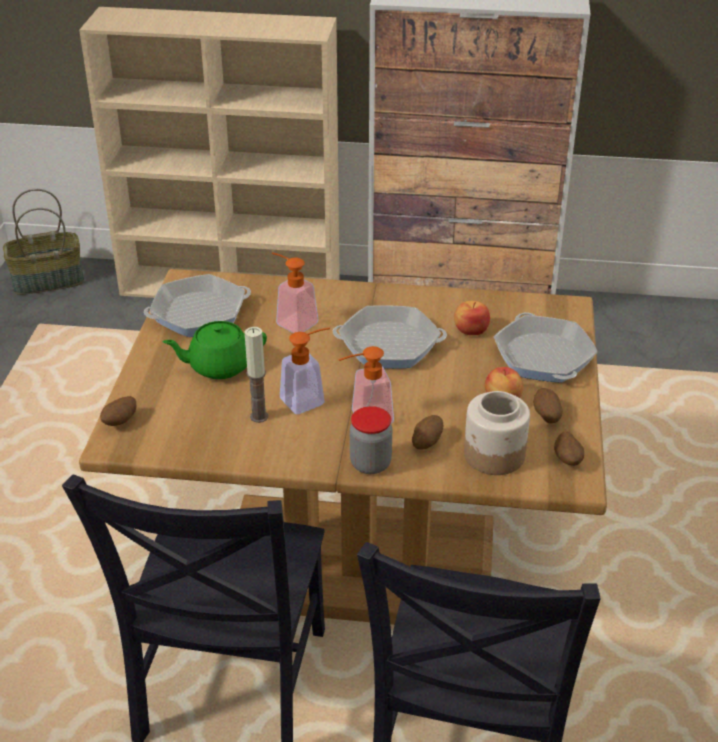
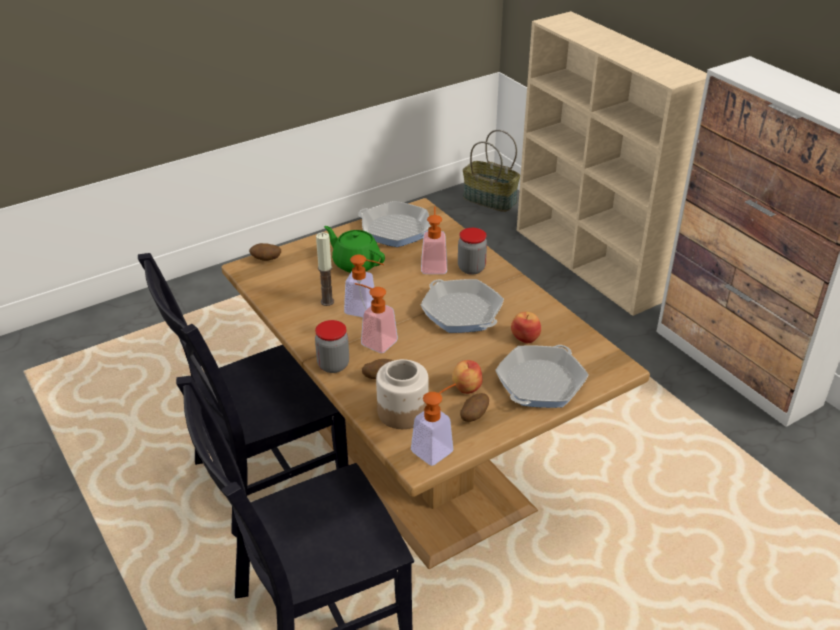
camera: 50 degrees right, 0 degrees up
potato [554,431,584,466] -> soap dispenser [411,383,456,466]
none -> jar [458,228,487,275]

